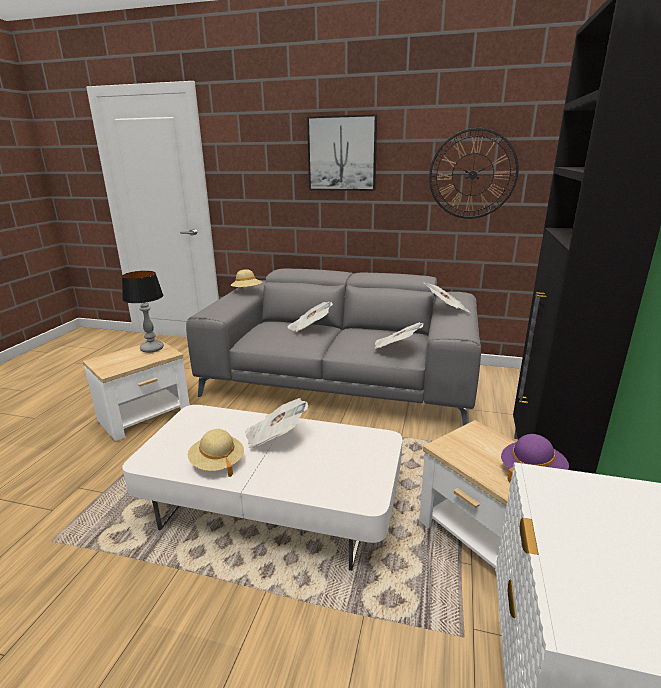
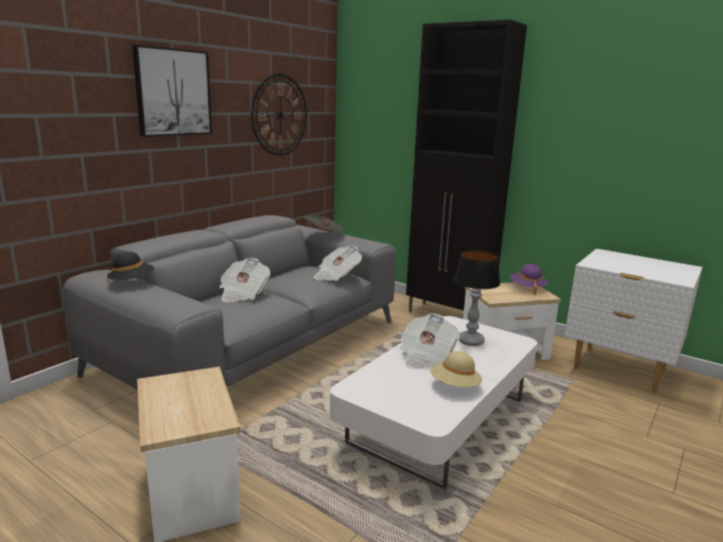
camera: 70 degrees left, 5 degrees down
table lamp [122,271,164,353] -> table lamp moved to [454,250,500,346]
beige hat [231,269,262,288] -> black hat [107,252,155,283]

